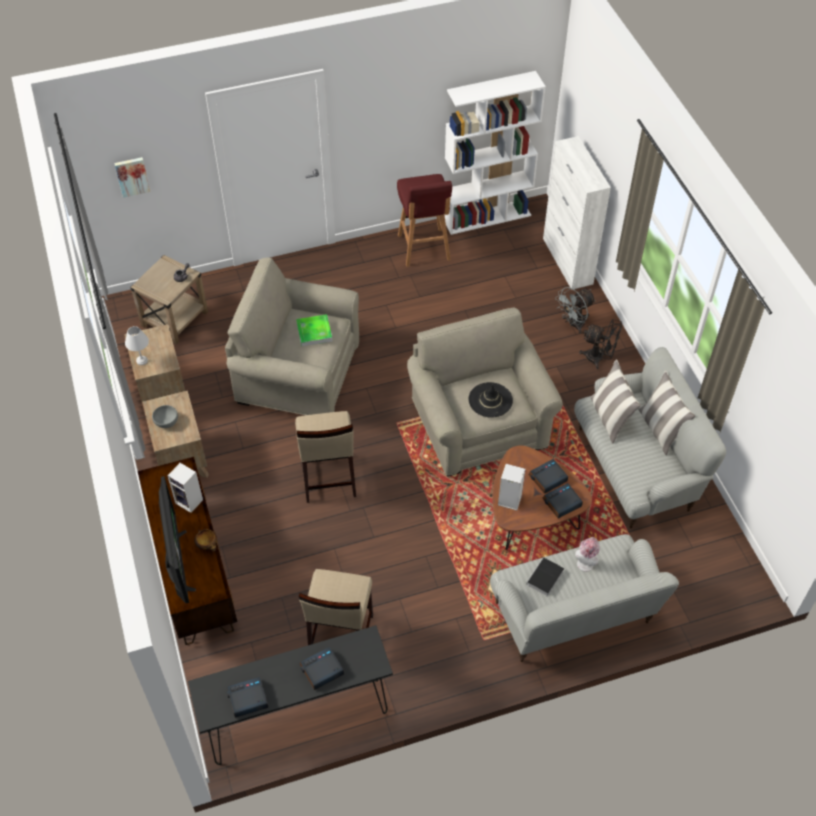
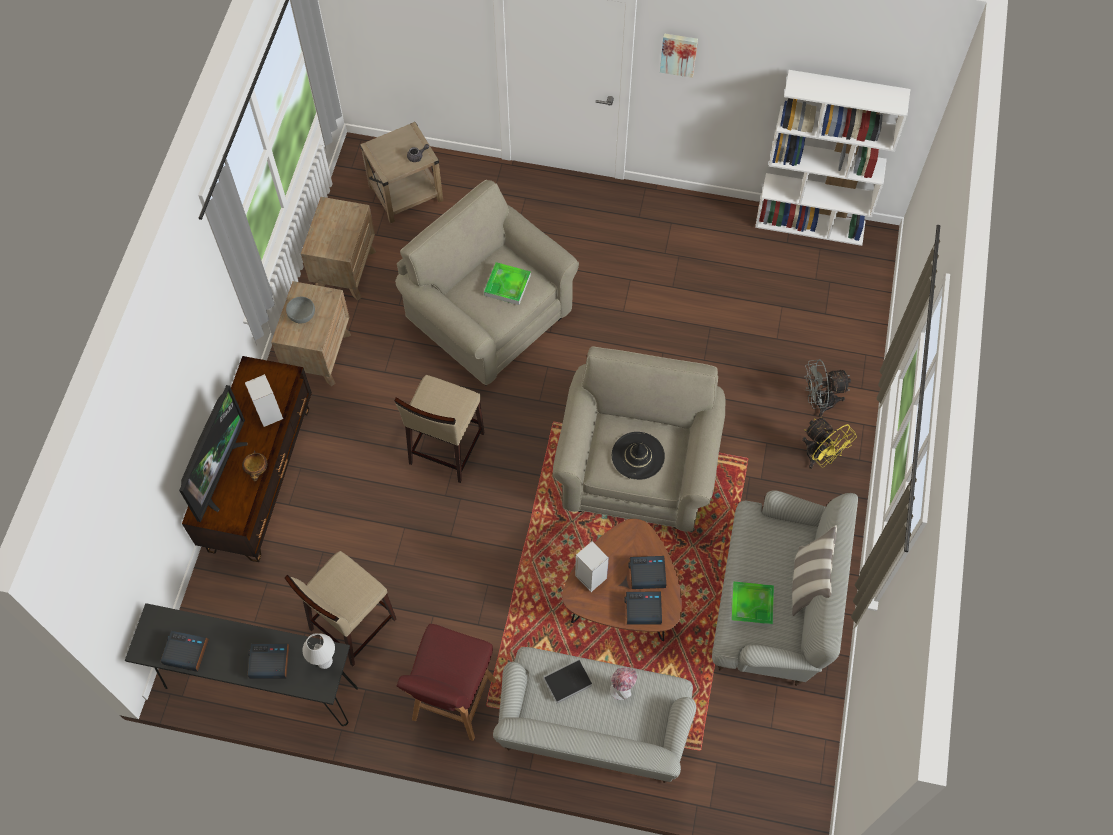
camera: 30 degrees right, 10 degrees up
picture [114,157,150,198] -> picture moved to [660,33,698,78]
white table lamp [125,326,149,365] -> white table lamp moved to [303,634,335,669]
red stool [397,174,452,267] -> red stool moved to [397,624,496,741]
white cabinet [543,136,611,290] -> none
black fan [579,319,622,369] -> yellow fan [802,417,857,469]
pillow [590,359,641,443] -> none
none -> tray [731,581,774,627]

